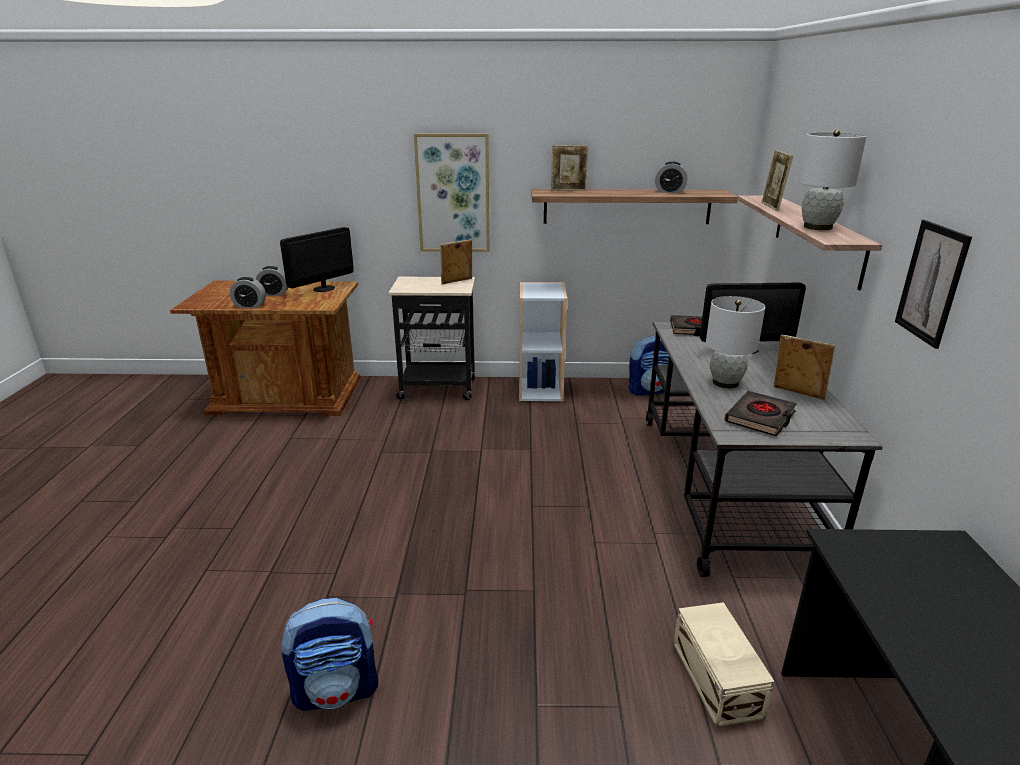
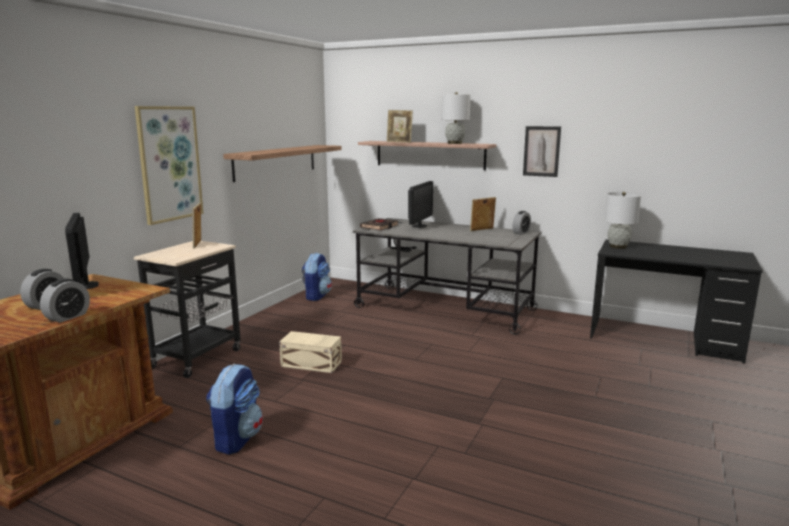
camera: 65 degrees left, 10 degrees down
backpack [282,598,378,711] -> backpack moved to [206,364,263,455]
bookcase [519,282,567,401] -> none
picture frame [551,145,589,191] -> none
alarm clock [655,162,687,193] -> alarm clock moved to [512,211,531,235]
beige storage box [673,602,775,727] -> beige storage box moved to [279,331,342,373]
white table lamp [706,296,765,388] -> white table lamp moved to [604,192,641,249]
black book [725,391,797,437] -> none

